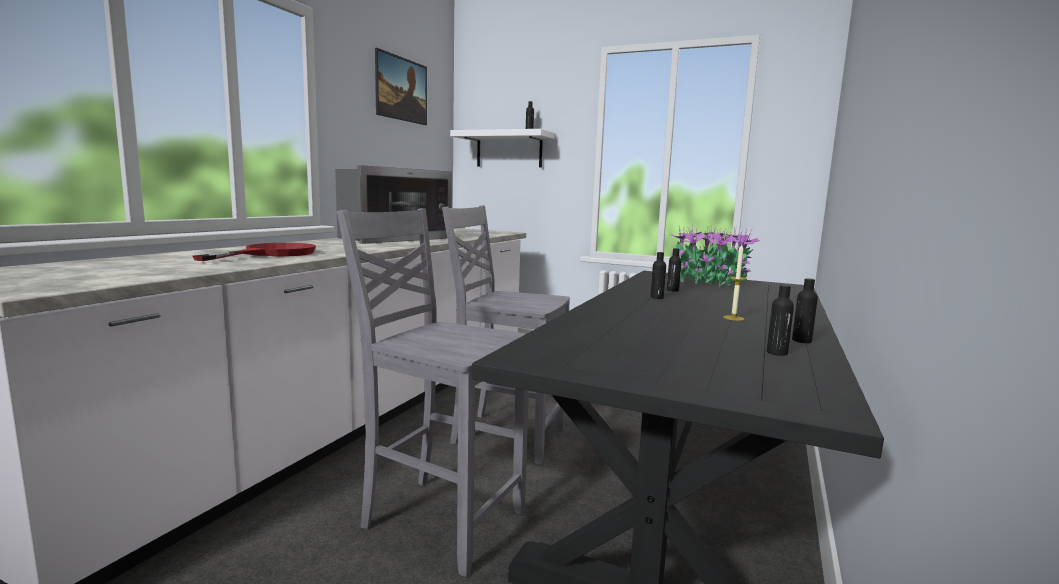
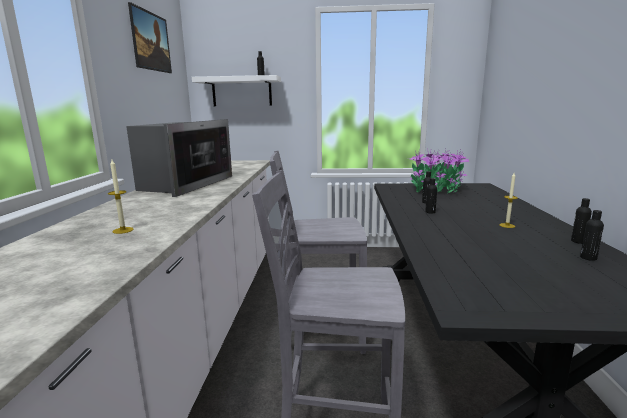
camera: 20 degrees left, 5 degrees up
red frying pan [192,243,316,261] -> candle [108,160,134,234]

